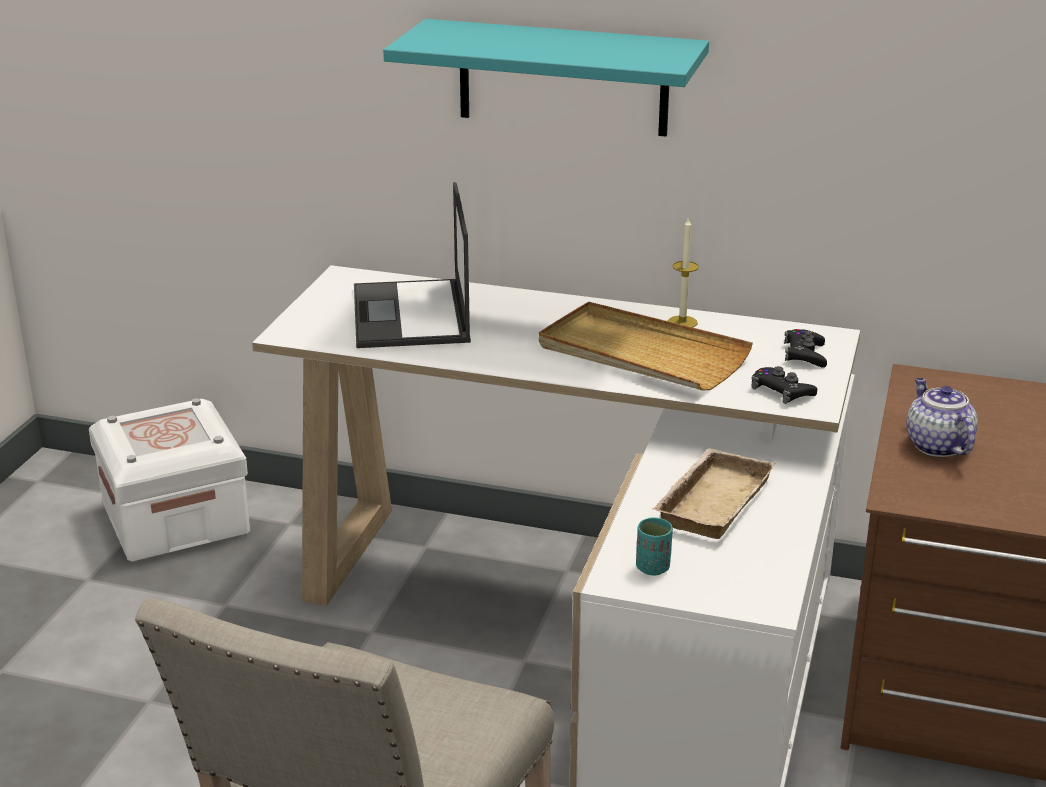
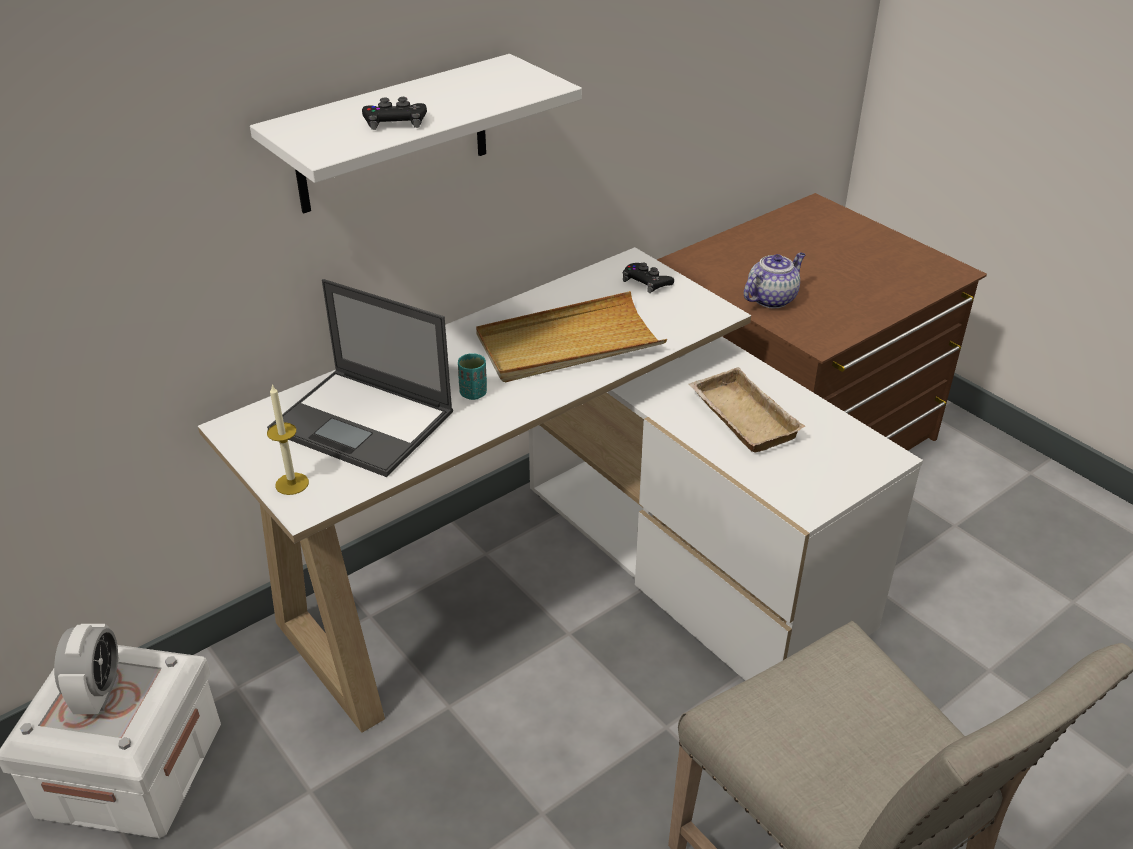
camera: 55 degrees left, 10 degrees up
turquoise shelf [383,19,709,137] -> white shelf [250,54,582,213]
turquoise cup [636,517,673,575] -> turquoise cup moved to [458,353,487,400]
candle [668,217,699,327] -> candle moved to [267,384,309,495]
black game controller [752,366,817,404] -> black game controller moved to [362,97,427,130]
teapot [906,378,978,457] -> teapot turned 120 degrees clockwise [744,253,806,309]
none -> alarm clock [54,624,119,714]

